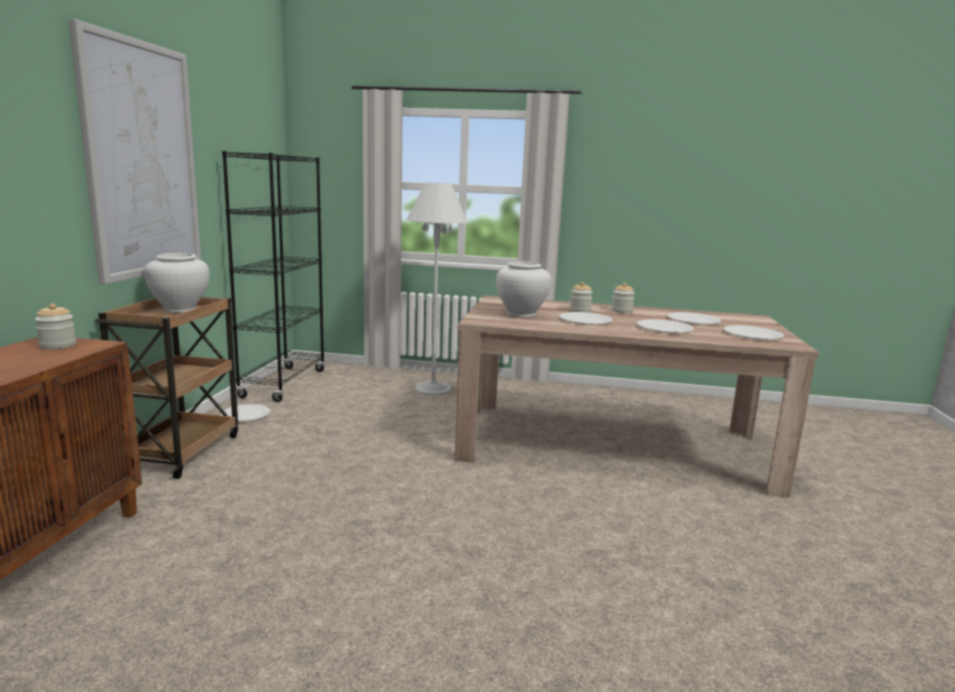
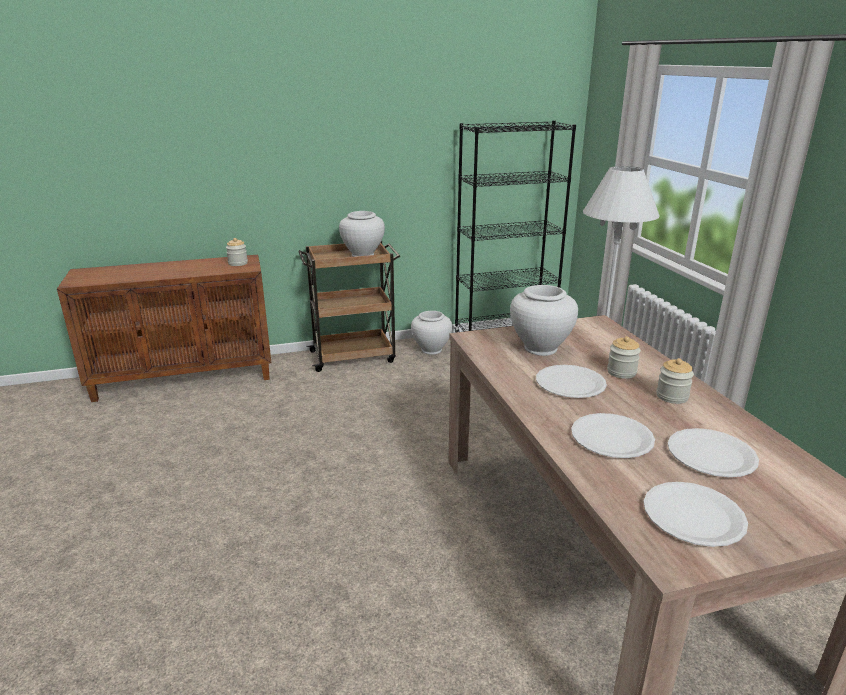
camera: 65 degrees right, 10 degrees up
picture [68,19,201,284] -> none
white plate [221,404,270,421] -> white vase [411,311,452,355]

